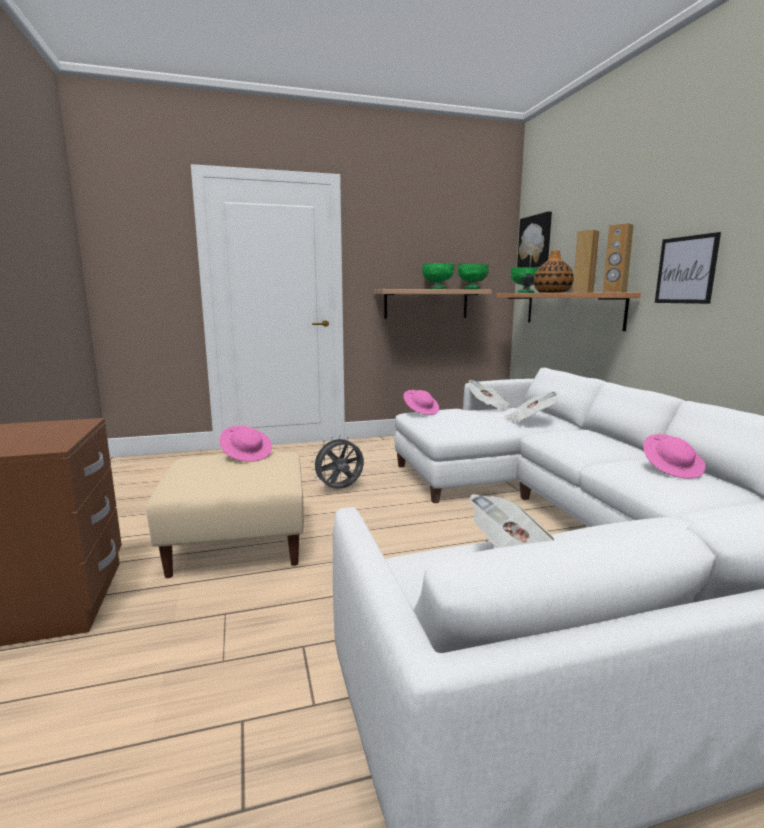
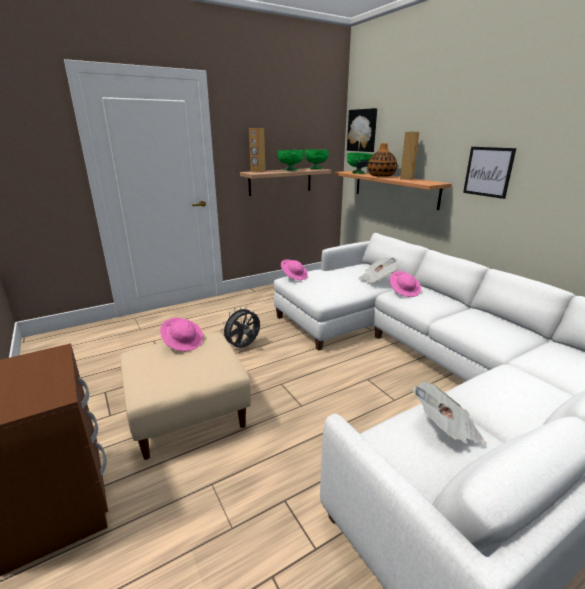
camera: 15 degrees left, 10 degrees up
newspaper [468,380,510,411] -> none
brown speaker [603,223,634,292] -> brown speaker moved to [249,128,266,173]
pink hat [643,434,706,479] -> pink hat moved to [390,271,421,297]

